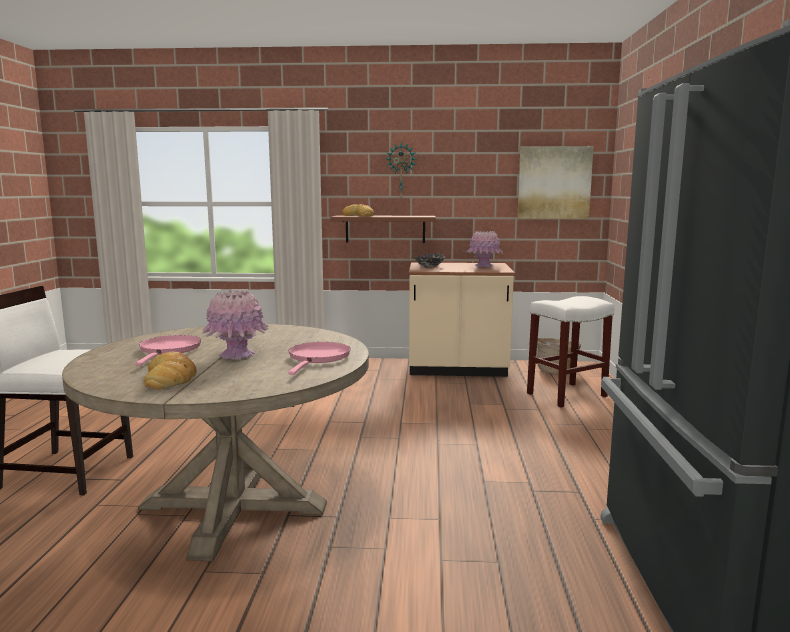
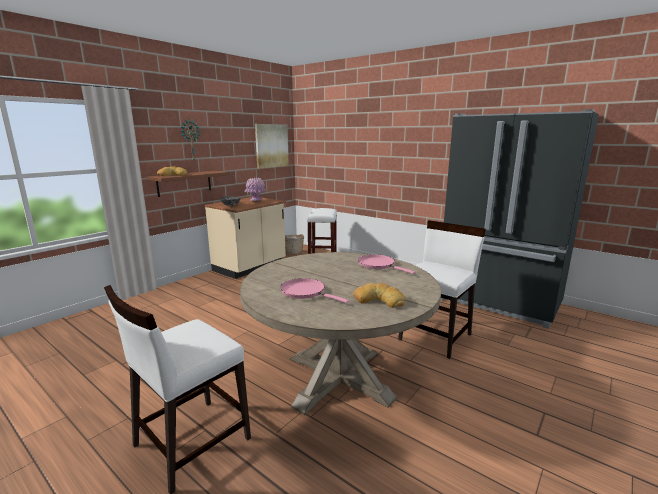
camera: 55 degrees left, 5 degrees up
pink vase [202,290,269,360] -> none
none -> white chair [398,220,486,359]

